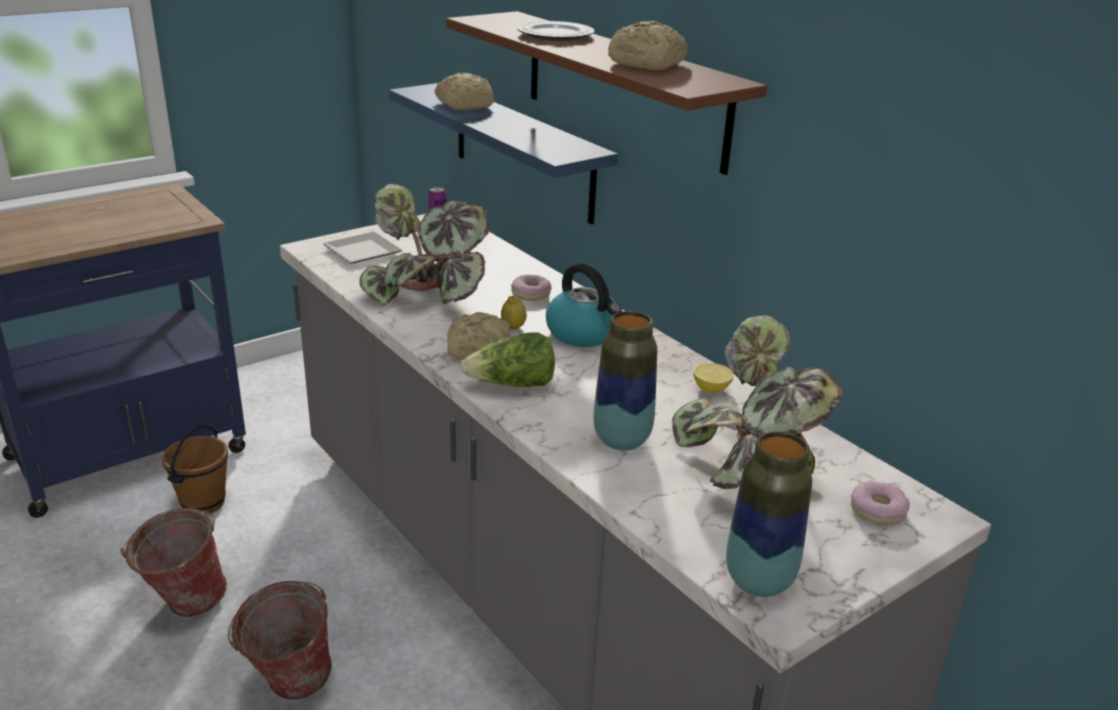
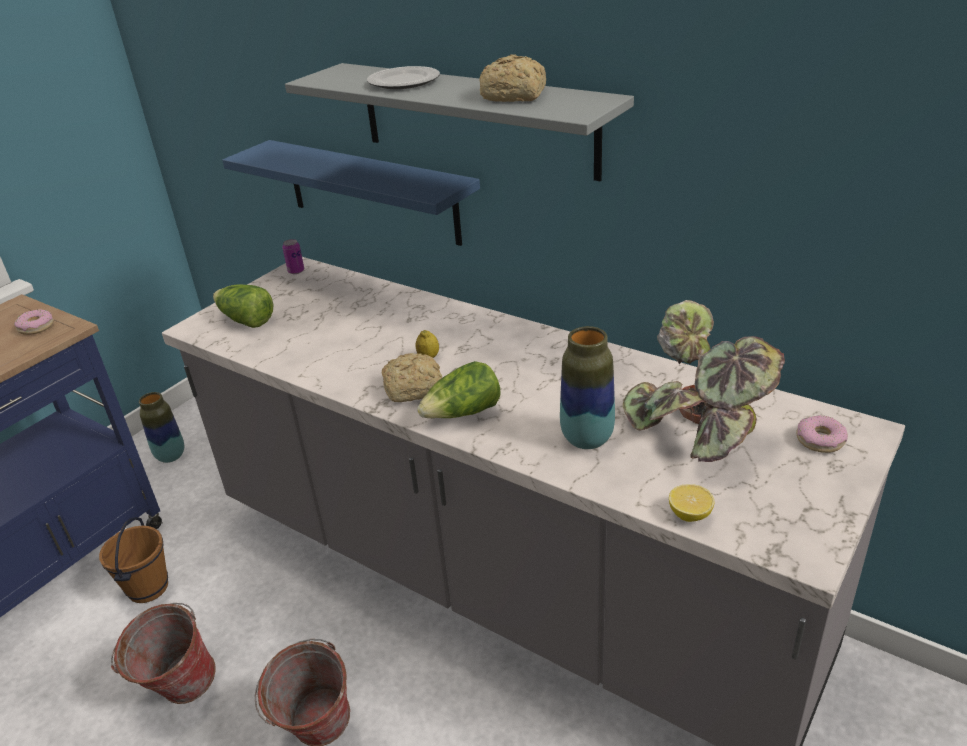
camera: 15 degrees left, 5 degrees up
plate [323,232,402,264] -> lettuce [213,285,274,328]
potted plant [359,184,490,305] -> none
bread [435,73,494,110] -> none
brown shelf [446,11,767,175] -> grey shelf [285,63,634,181]
donut [511,275,551,301] -> donut moved to [14,309,54,335]
kettle [546,264,622,347] -> none
lemon [694,363,734,393] -> lemon moved to [669,484,715,522]
vase [726,431,812,597] -> vase moved to [139,392,184,463]

